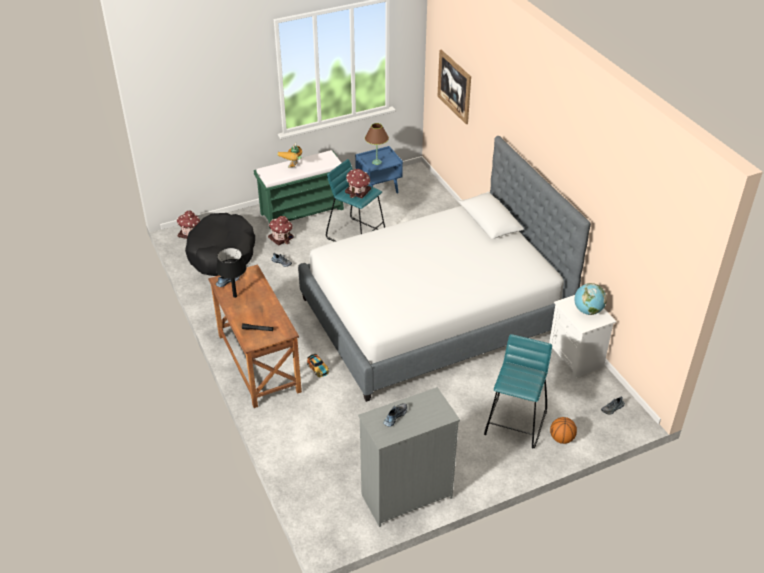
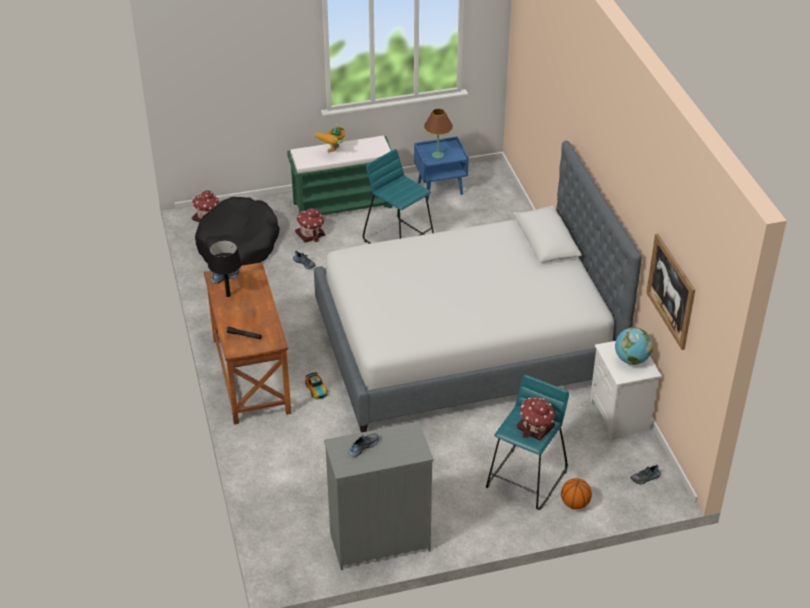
camera: 10 degrees right, 0 degrees up
toy house [345,169,371,198] -> toy house moved to [516,397,555,441]
picture [438,50,471,124] -> picture moved to [646,234,695,350]

